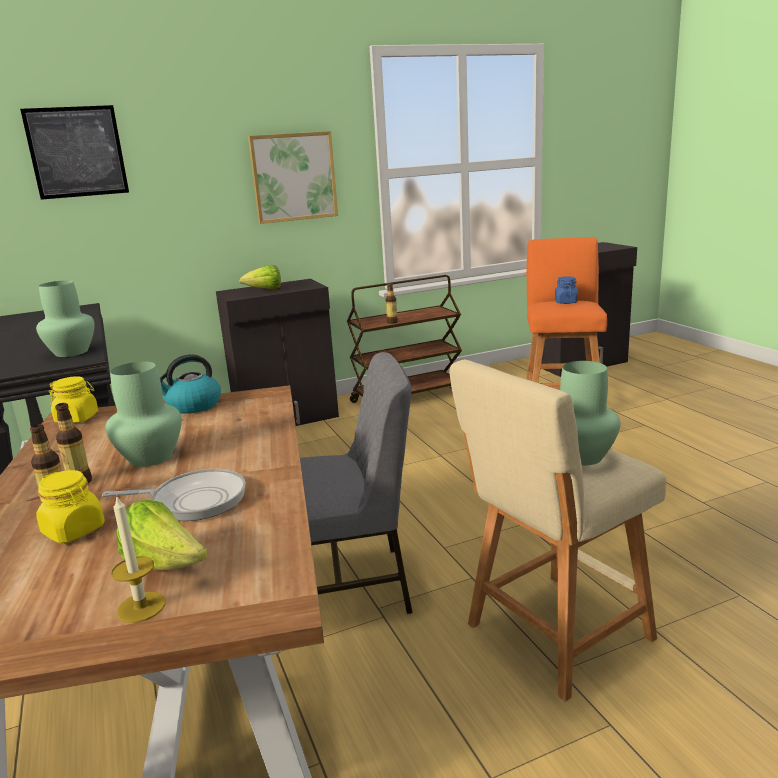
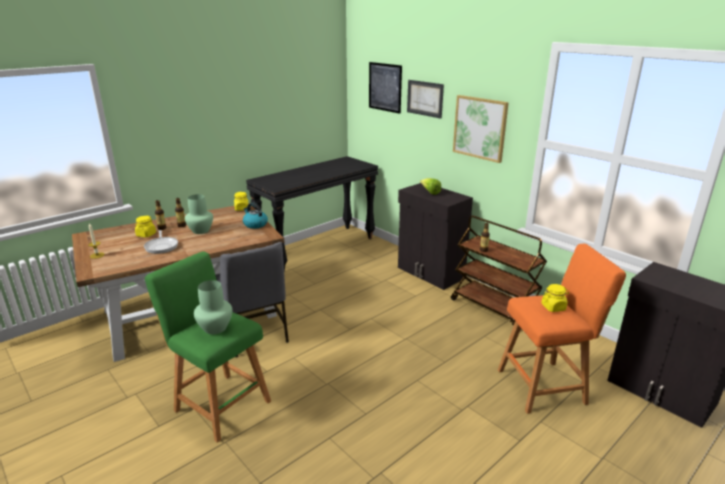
camera: 70 degrees right, 5 degrees up
green vase [36,280,94,357] -> none
lettuce [116,500,208,570] -> none
beige stool [449,360,666,702] -> green stool [145,251,271,443]
blue jar [555,276,578,304] -> yellow jar [542,284,569,312]
none -> picture [407,80,444,119]

